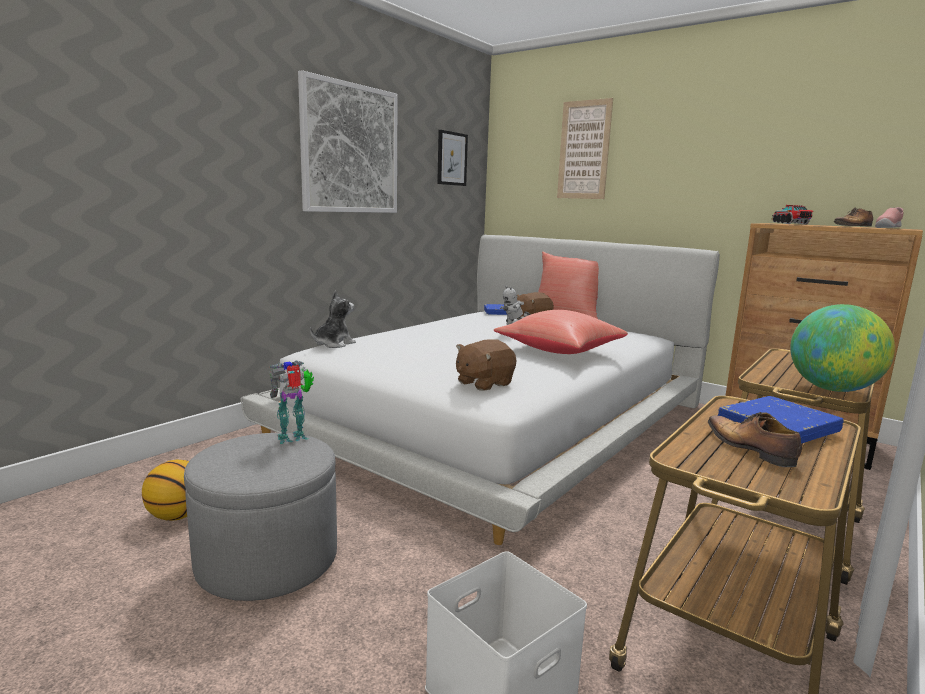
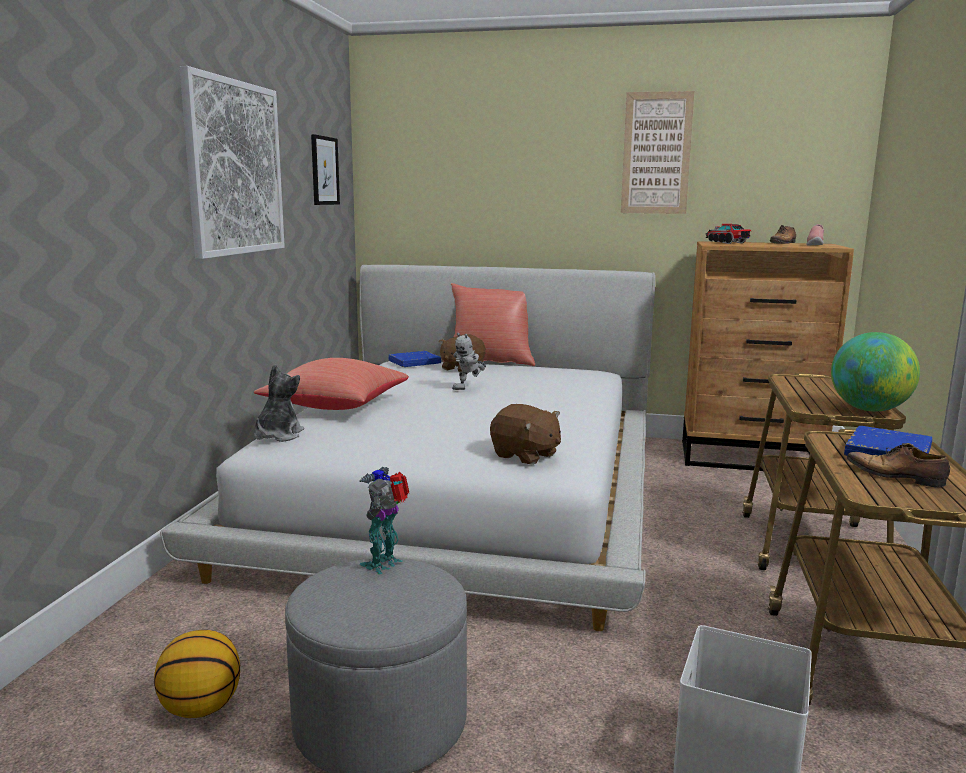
camera: 25 degrees left, 0 degrees up
brown plush toy [456,339,517,391] -> brown plush toy turned 75 degrees counterclockwise [490,404,561,465]
red pillow [494,310,628,354] -> red pillow moved to [254,358,409,410]
picture [557,98,613,199] -> picture moved to [621,91,694,214]

